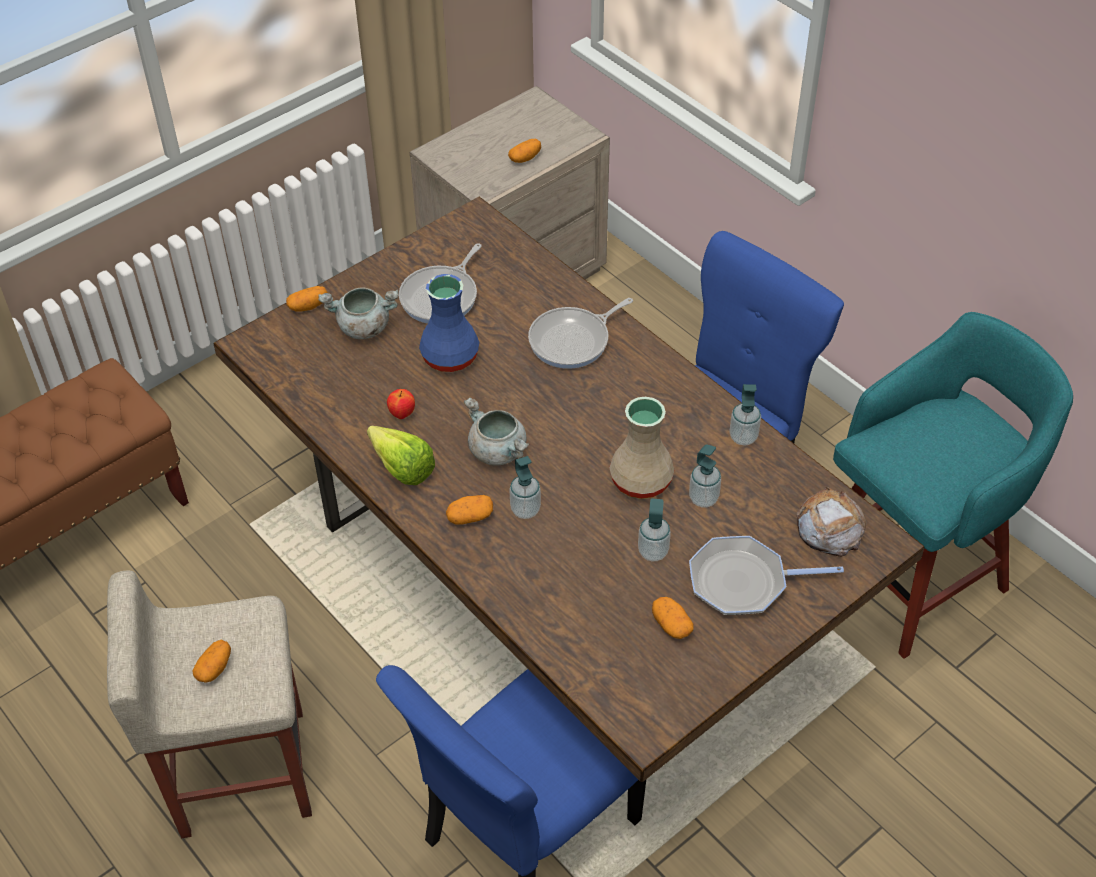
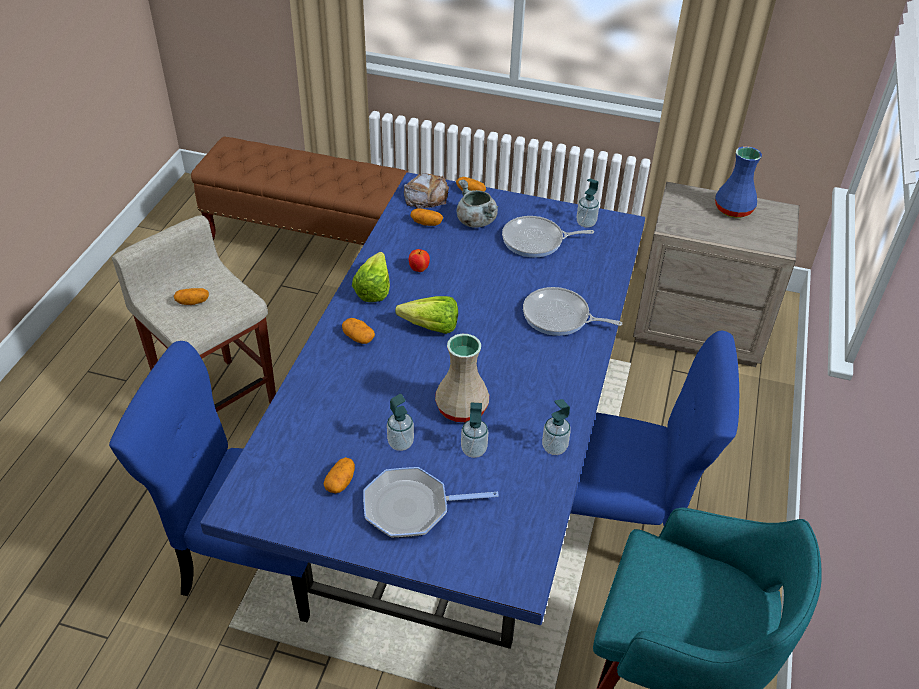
camera: 55 degrees right, 5 degrees down
brown dining table [214,197,925,782] -> blue dining table [200,172,645,649]
blue vase [419,274,479,372] -> blue vase moved to [715,146,762,218]
grey cooking pot [464,398,529,465] -> lettuce [395,296,458,334]
potato [508,139,541,163] -> potato moved to [410,208,443,226]
soap dispenser [509,456,541,519] -> soap dispenser moved to [577,178,599,228]
frying pan [689,536,844,615] -> frying pan turned 60 degrees counterclockwise [363,467,499,538]
bread [797,487,867,557] -> bread moved to [404,173,449,209]

